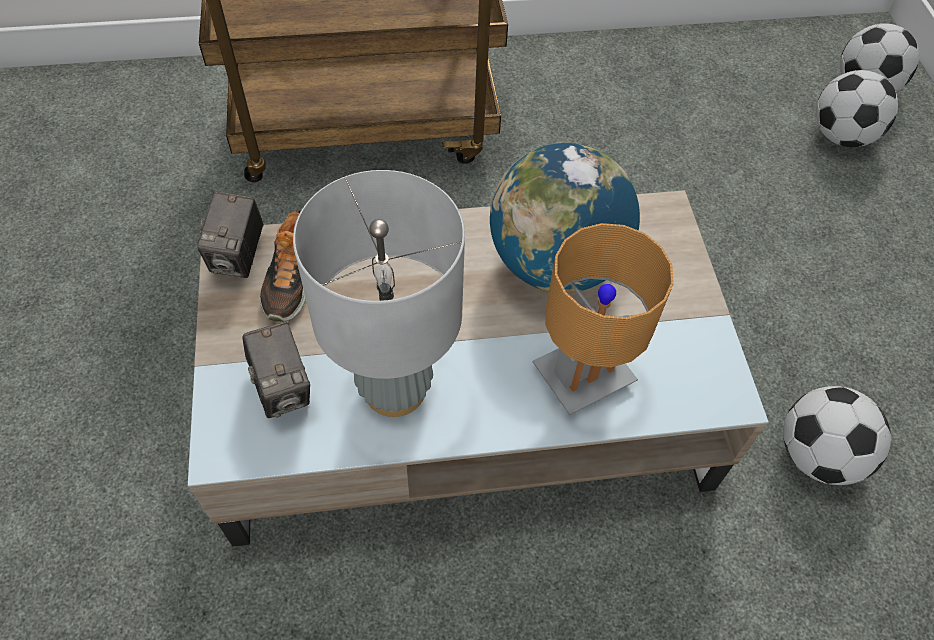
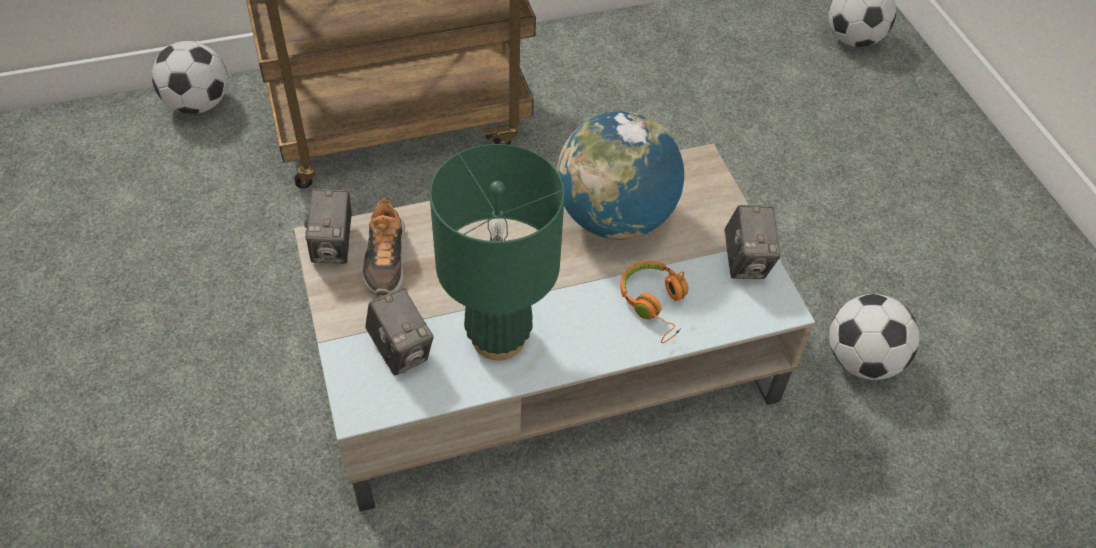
camera: 10 degrees left, 5 degrees down
grey table lamp [293,170,465,417] -> green table lamp [430,144,565,361]
brown table lamp [533,223,674,415] -> orange headphones [620,261,688,343]
football [816,70,898,147] -> football moved to [152,41,228,114]
none -> camera [724,205,781,279]

